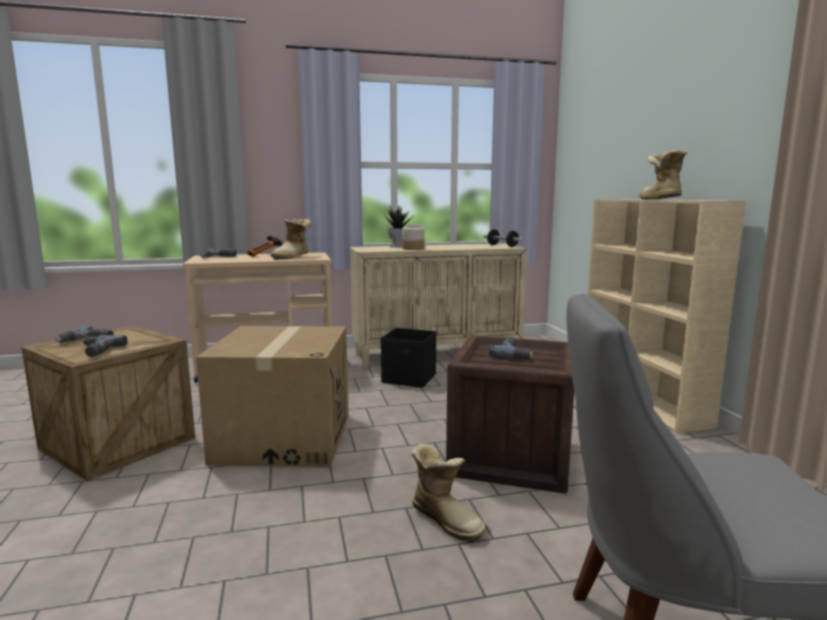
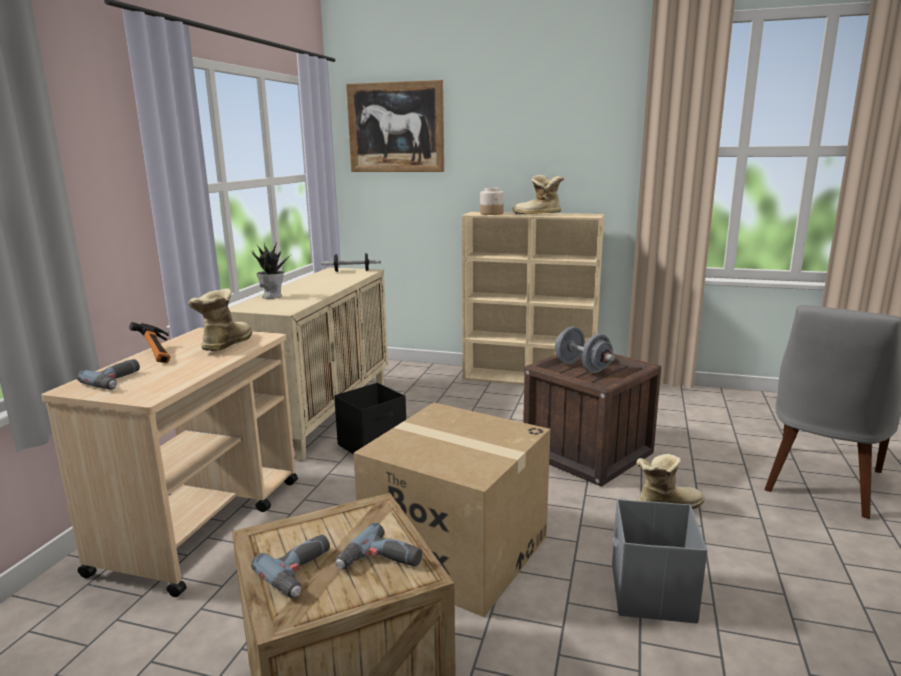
camera: 60 degrees left, 5 degrees up
boot [271,219,311,260] -> boot turned 135 degrees counterclockwise [188,289,252,351]
jar [402,224,425,250] -> jar moved to [480,188,504,215]
power drill [489,337,533,359] -> grey dumbbell [555,327,615,373]
none -> picture [346,80,444,172]
none -> grey storage box [612,499,707,624]

